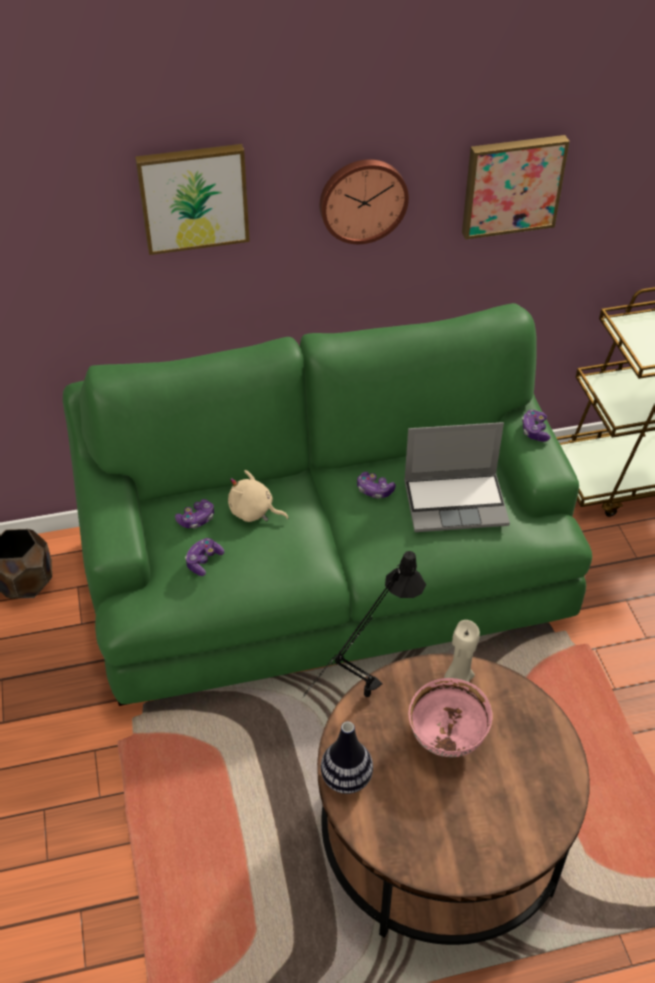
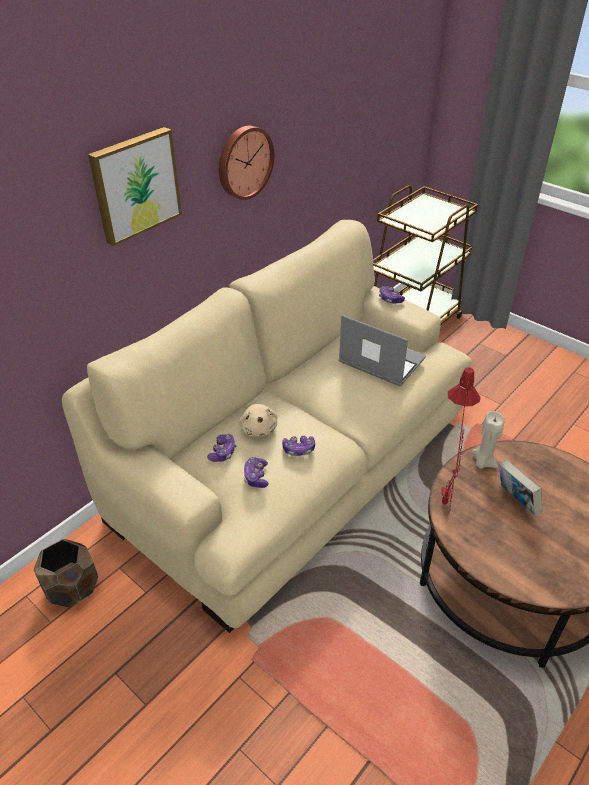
camera: 35 degrees left, 5 degrees down
green sofa [63,303,592,706] -> beige sofa [62,220,472,633]
beige plush toy [228,470,288,522] -> beige plush toy turned 90 degrees counterclockwise [239,404,277,437]
black table lamp [303,551,426,697] -> red table lamp [441,367,481,514]
vase [321,721,373,794] -> none
game controller [357,472,396,499] -> game controller moved to [282,436,315,456]
laptop [404,422,510,532] -> laptop turned 105 degrees counterclockwise [339,315,426,386]
pink bowl [409,678,493,757] -> book [499,460,542,516]
picture [462,135,570,240] -> none

